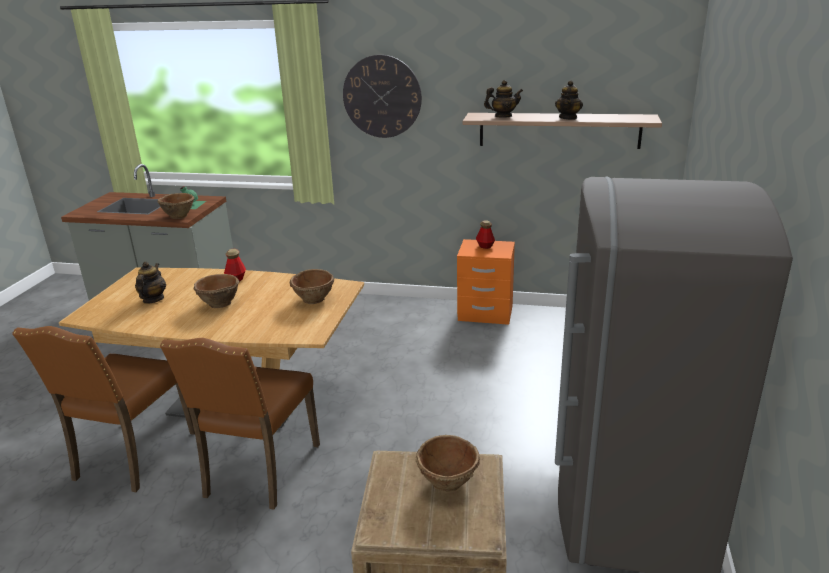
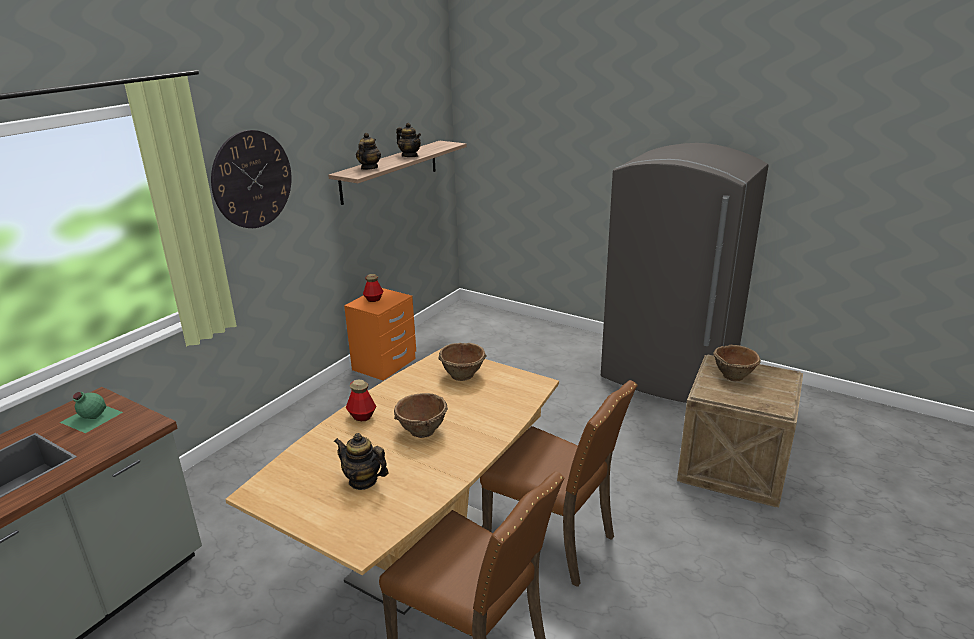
camera: 70 degrees left, 0 degrees up
brown bowl [158,193,195,219] -> none

